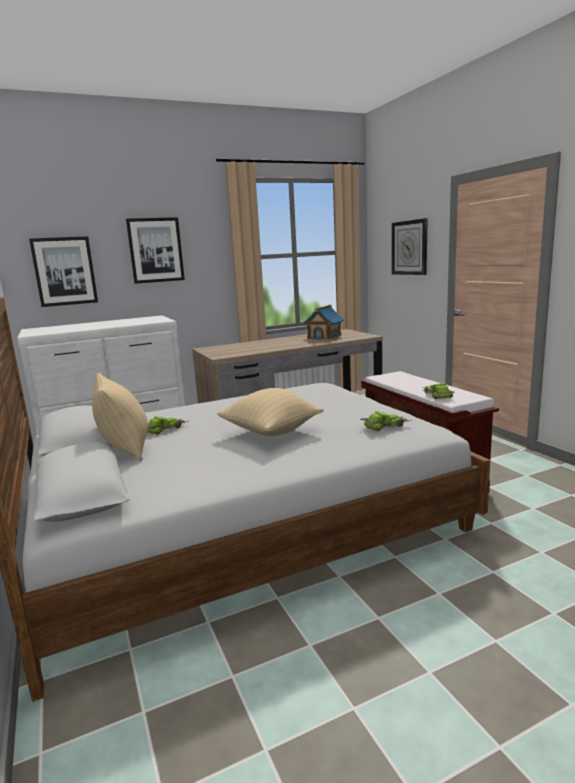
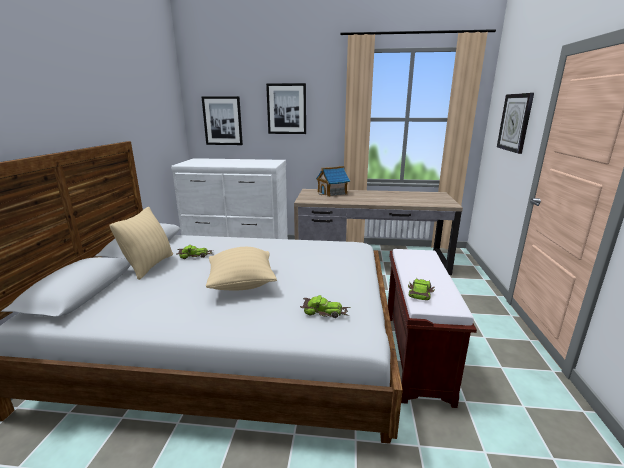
camera: 30 degrees right, 5 degrees up
toy house [303,305,344,340] -> toy house moved to [316,166,350,197]

